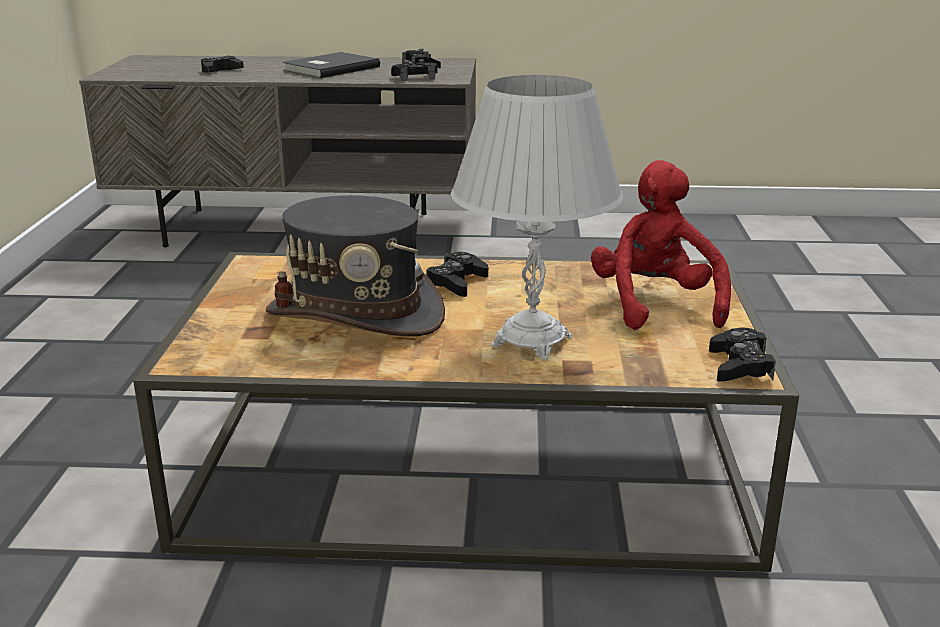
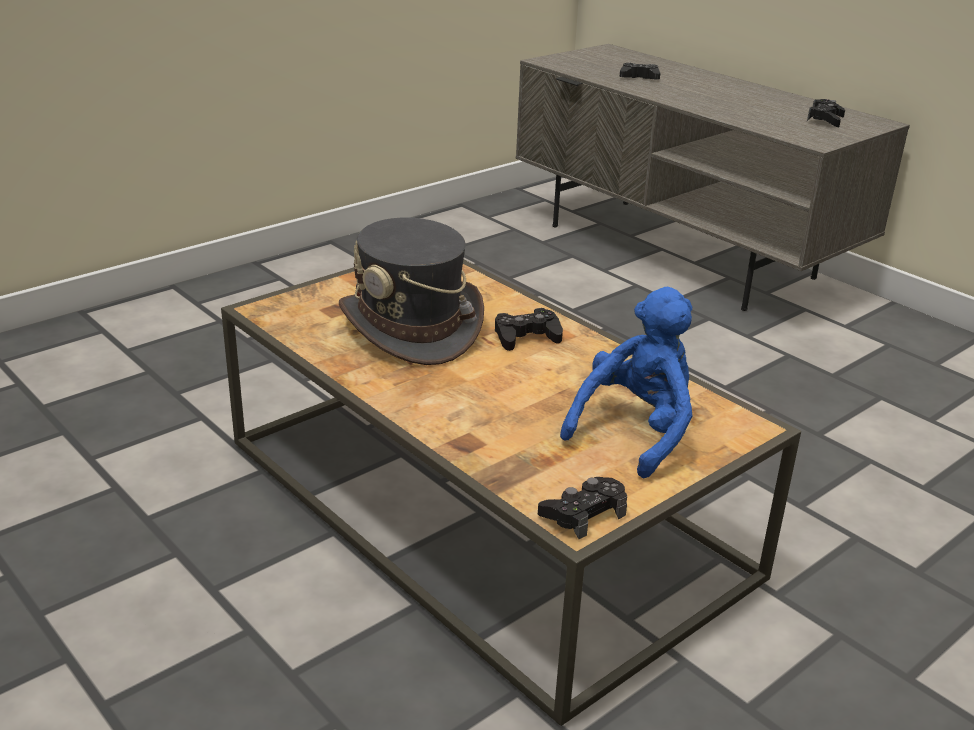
camera: 45 degrees right, 5 degrees up
grey book [283,52,380,78] -> none
black game controller [391,59,437,81] -> none
white table lamp [451,75,623,360] -> none
red plush toy [591,160,731,330] -> blue plush toy [560,287,692,479]

